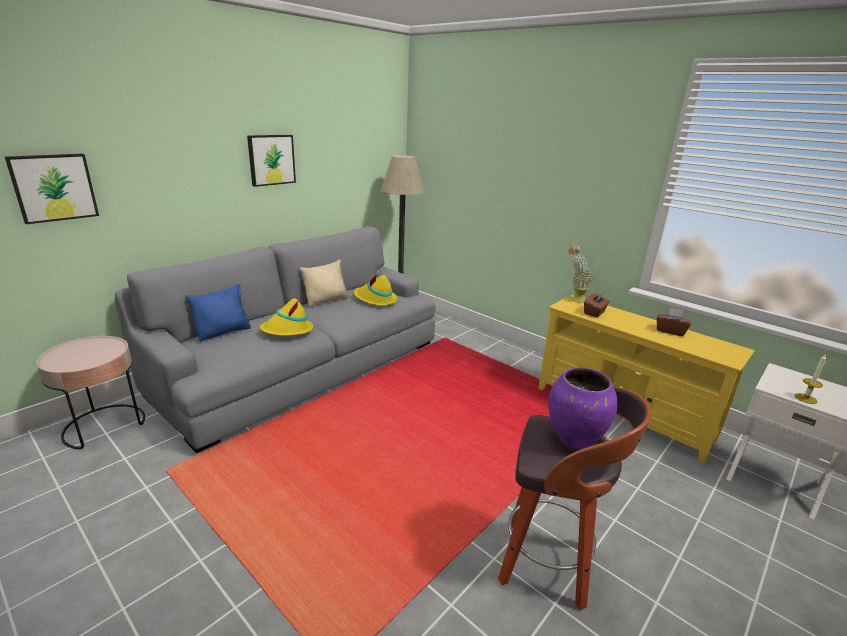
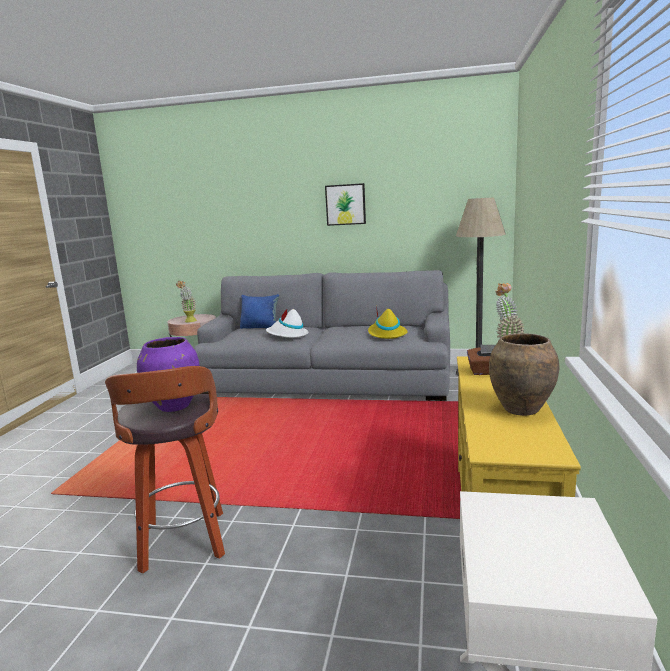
camera: 60 degrees right, 10 degrees down
picture [5,154,99,224] -> none
yellow hat [260,298,313,336] -> white hat [266,308,308,338]
beige pillow [300,259,349,307] -> none
brown tissue box [657,308,691,336] -> brown vase [489,333,559,416]
candle [794,354,826,404] -> none
none -> potted plant [176,281,197,322]

